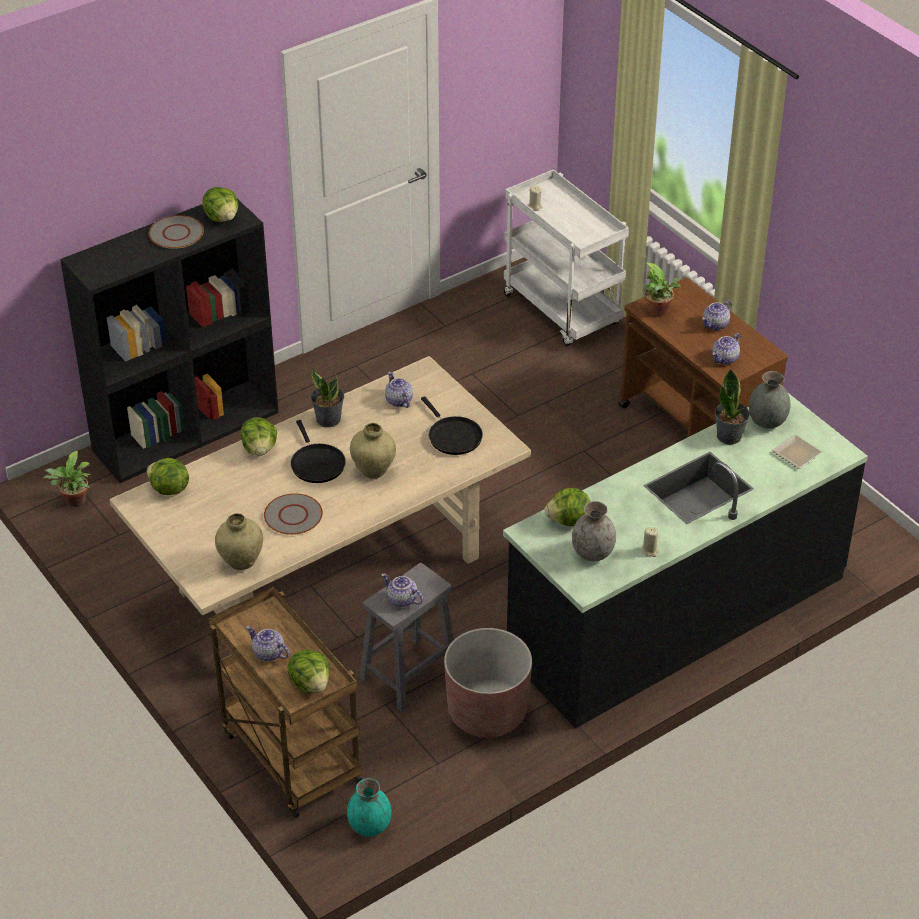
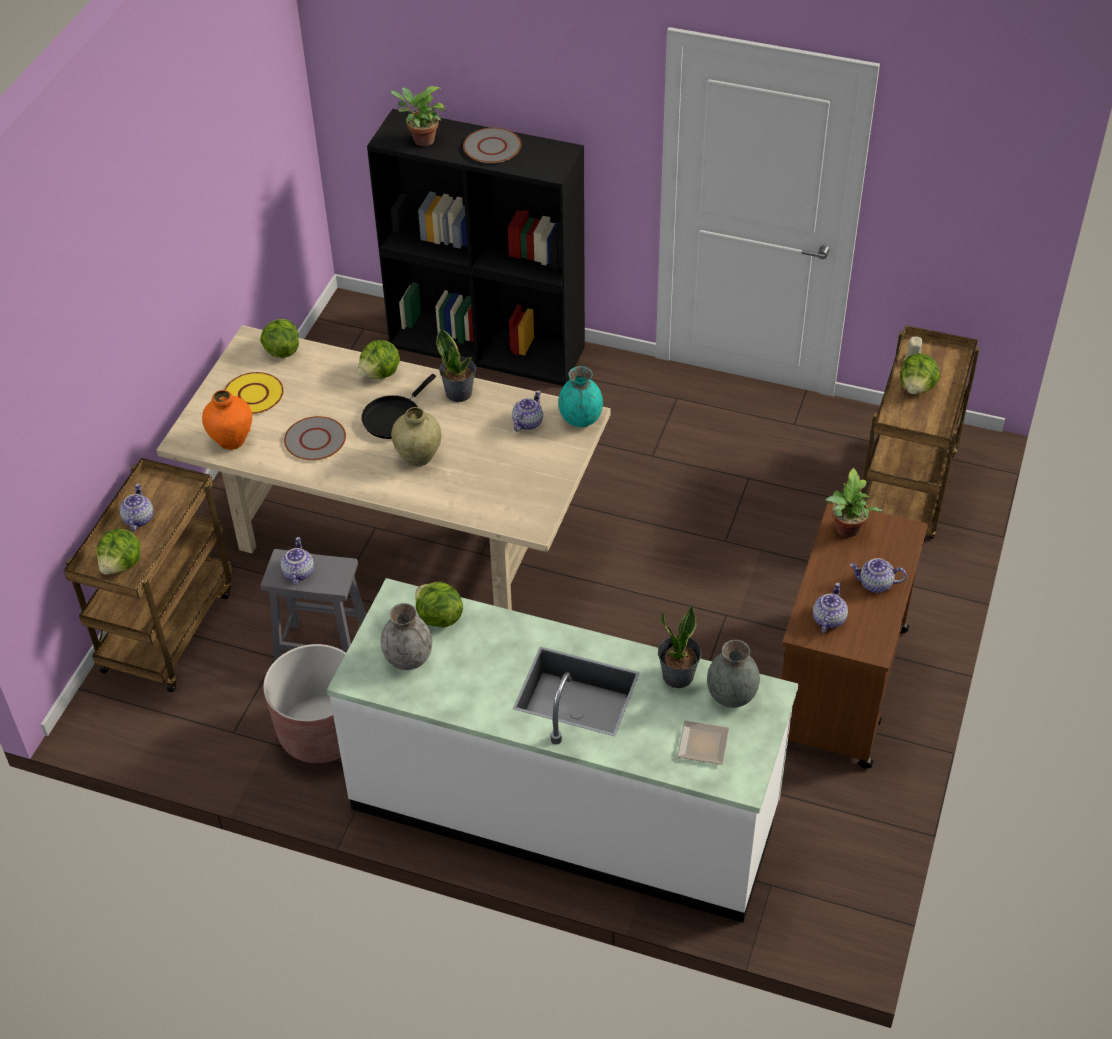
camera: 55 degrees right, 5 degrees up
potted plant [43,451,90,507] -> potted plant moved to [389,86,446,146]
lettuce [202,187,238,222] -> lettuce moved to [900,353,940,394]
beige vase [215,513,263,570] -> orange vase [202,390,252,450]
turquoise vase [347,778,392,837] -> turquoise vase moved to [559,366,603,427]
black frying pan [421,396,483,455] -> none
black counter [503,393,868,728] -> white counter [327,578,799,923]
white cart [504,169,629,346] -> brown cart [861,325,980,539]
beige candle [641,527,659,557] -> none
teapot [712,333,741,365] -> teapot turned 105 degrees clockwise [813,583,848,633]
none -> yellow plate [224,372,284,414]

